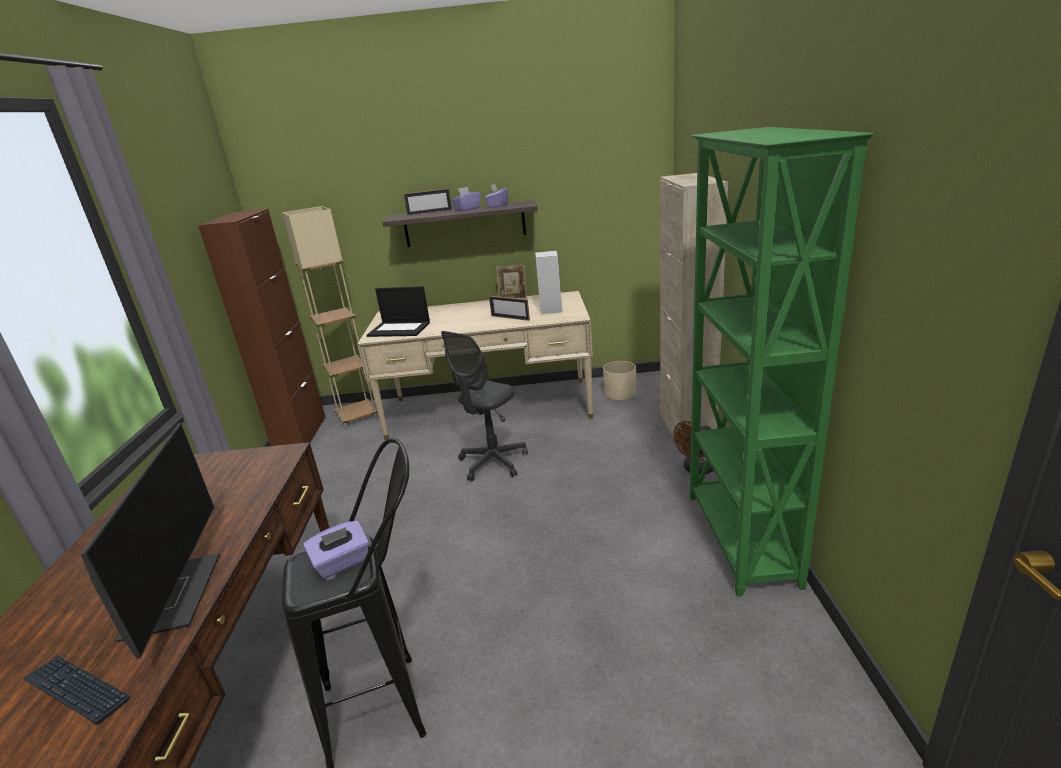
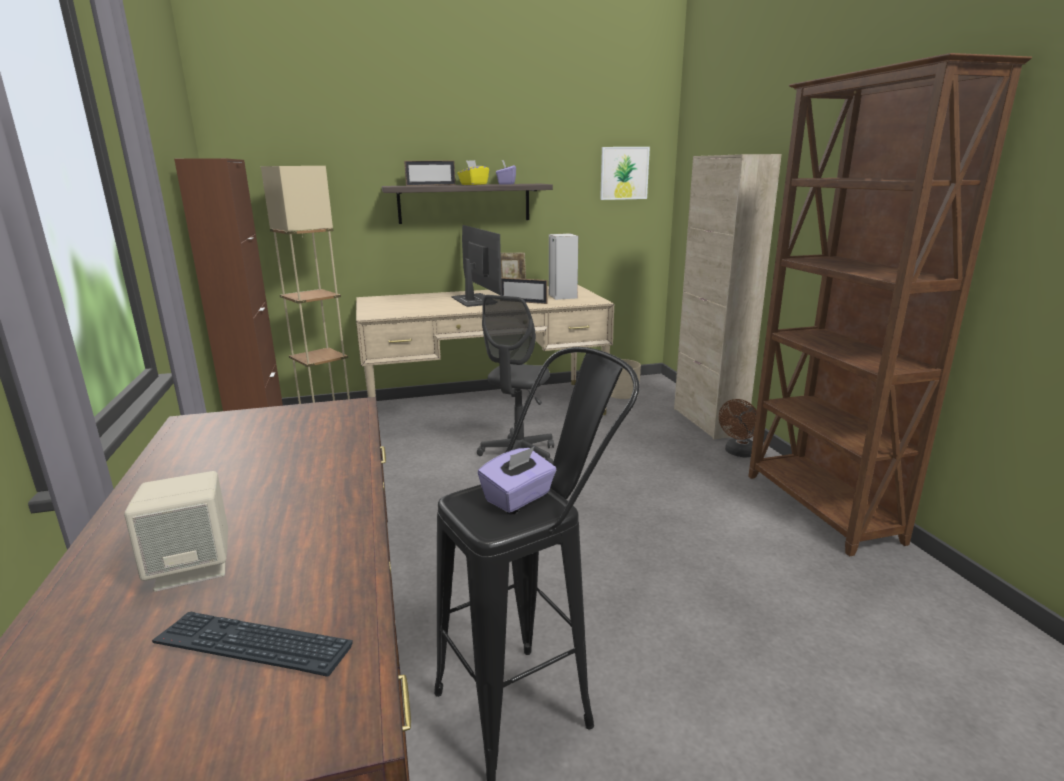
camera: 15 degrees left, 5 degrees down
monitor [81,423,219,659] -> monitor moved to [451,225,502,307]
laptop [367,286,430,337] -> none
purple tissue box [451,187,481,211] -> yellow tissue box [457,160,489,185]
green bookcase [690,127,873,597] -> brown bookcase [748,53,1032,556]
none -> beige speaker [124,471,228,592]
none -> picture [600,147,650,200]

